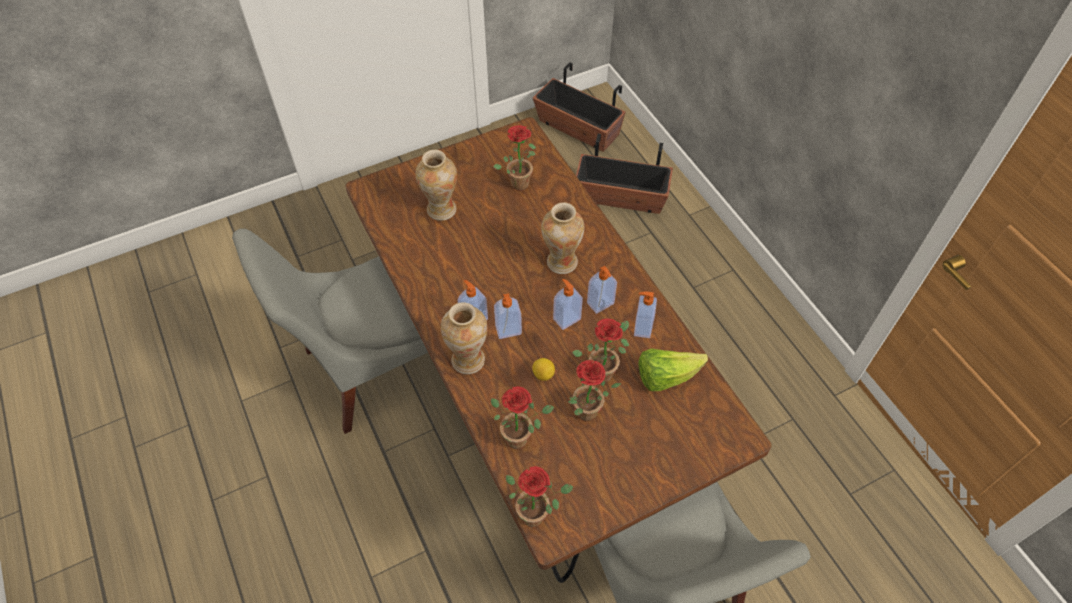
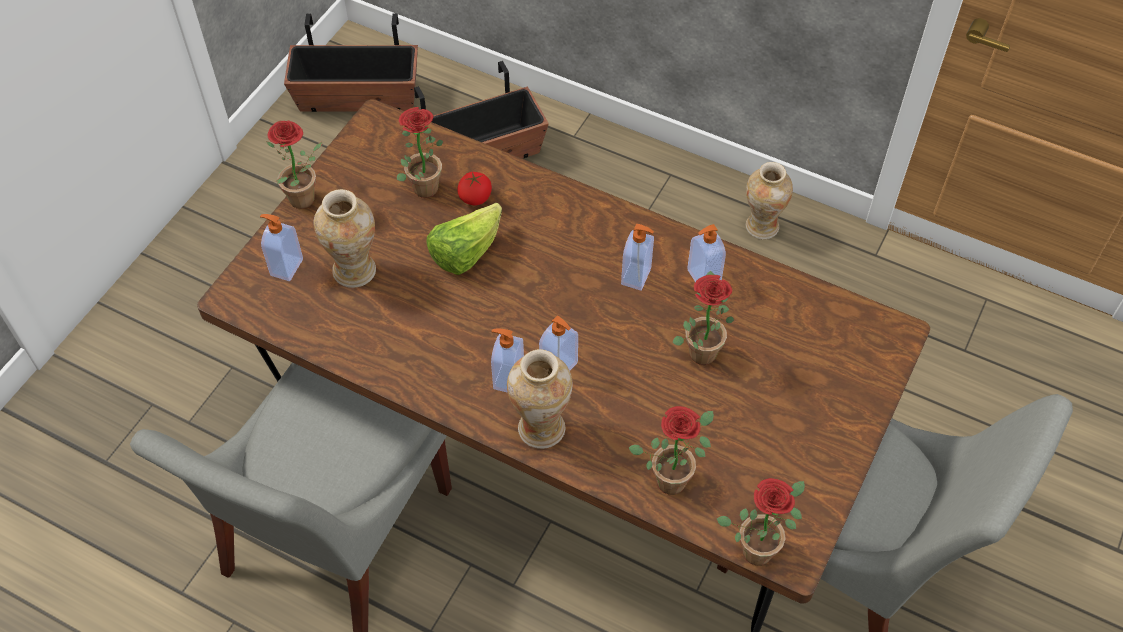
camera: 35 degrees left, 0 degrees up
lemon [532,358,555,381] -> none
vase [541,203,584,274] -> vase moved to [746,162,793,239]
soap dispenser [553,279,583,330] -> soap dispenser moved to [260,214,303,281]
potted plant [568,360,622,421] -> potted plant moved to [266,121,323,209]
lettuce [638,348,708,391] -> lettuce moved to [426,203,502,275]
none -> tomato [457,172,492,205]

